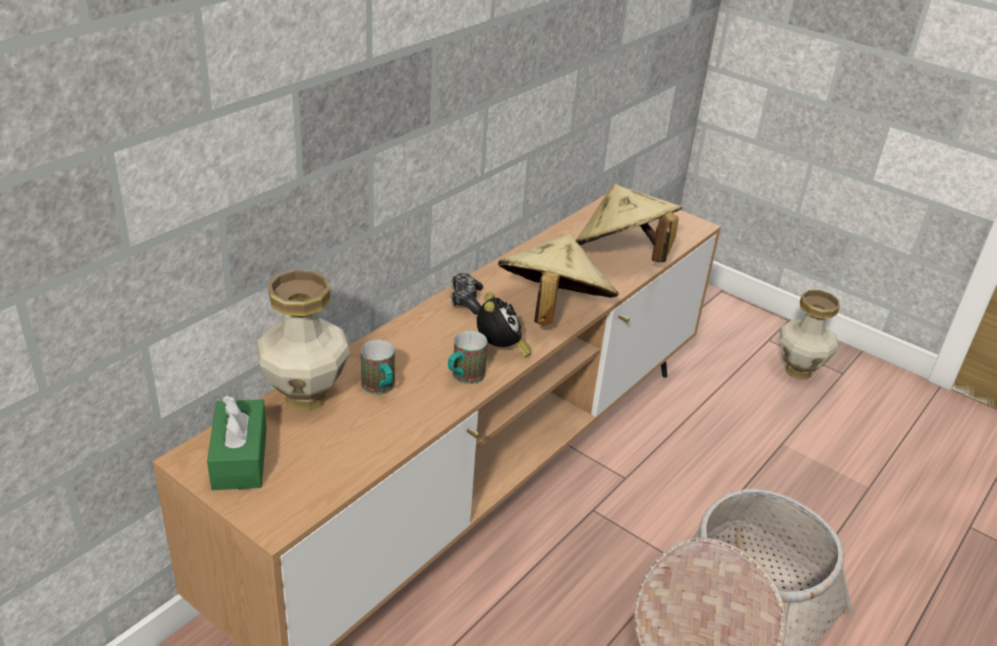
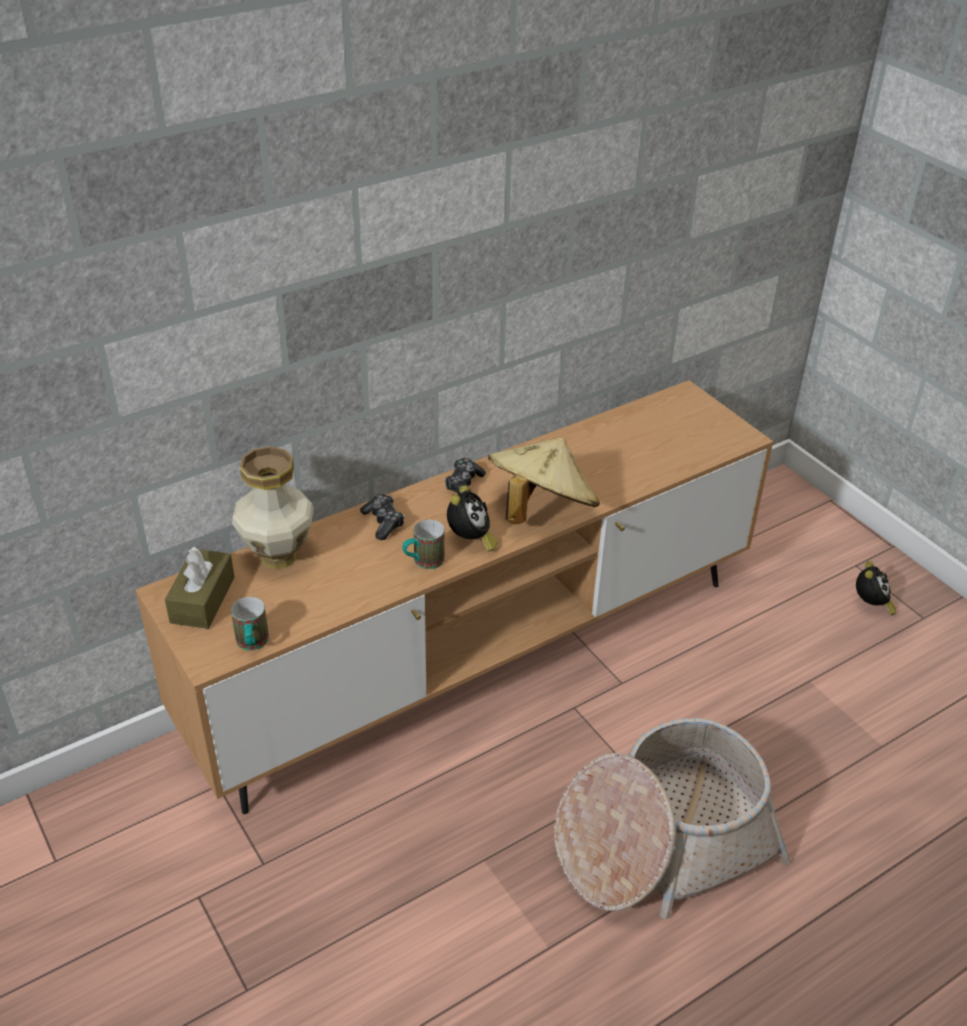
camera: 20 degrees right, 5 degrees up
green tissue box [207,396,267,490] -> brown tissue box [165,547,235,629]
mug [361,340,395,395] -> mug moved to [231,597,269,651]
beige hat [575,184,682,262] -> none
vase [779,290,840,380] -> alarm clock [856,561,896,615]
none -> game controller [360,494,404,540]

